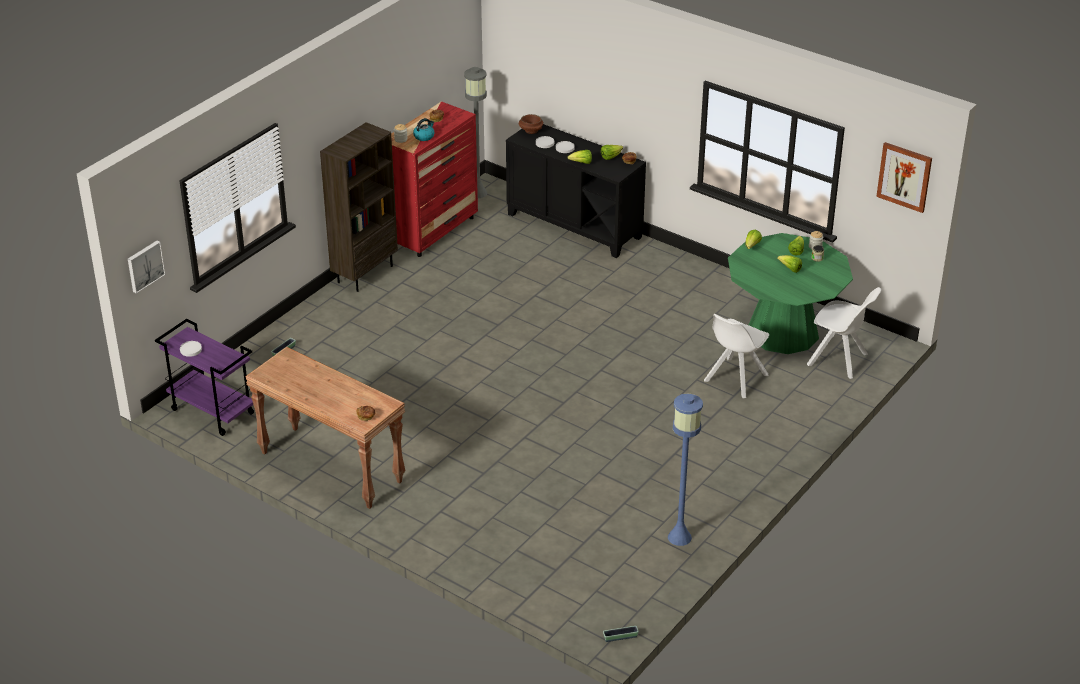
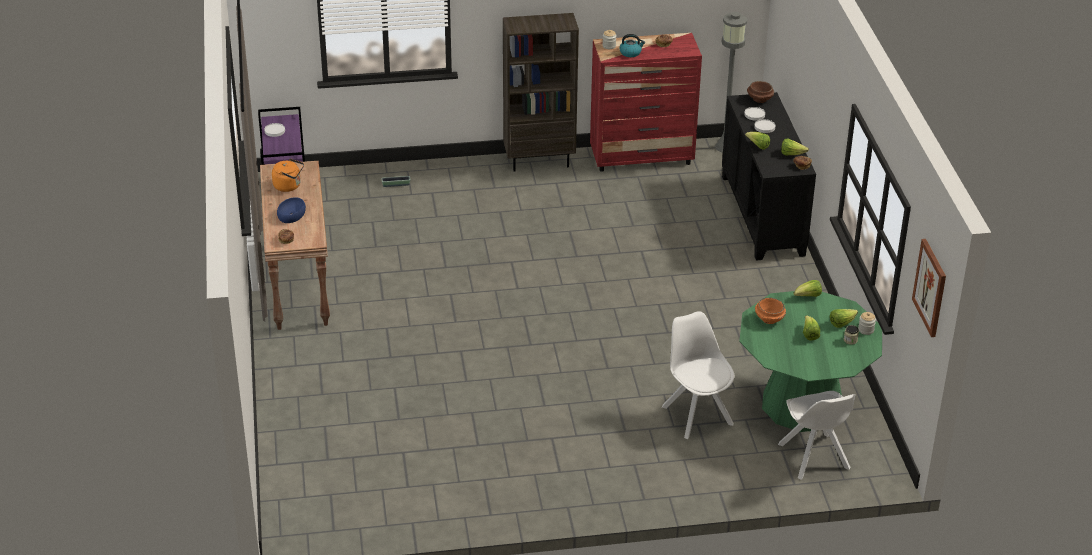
camera: 45 degrees right, 0 degrees up
picture [128,240,166,294] -> none
planter [603,626,639,642] -> none
blue floor lamp [668,394,703,546] -> none
white chair [704,314,769,398] -> white chair turned 75 degrees clockwise [662,311,735,439]
none -> orange kettle [272,158,304,192]
none -> blue bowl [277,197,306,223]
none -> orange bowl [755,298,786,324]

